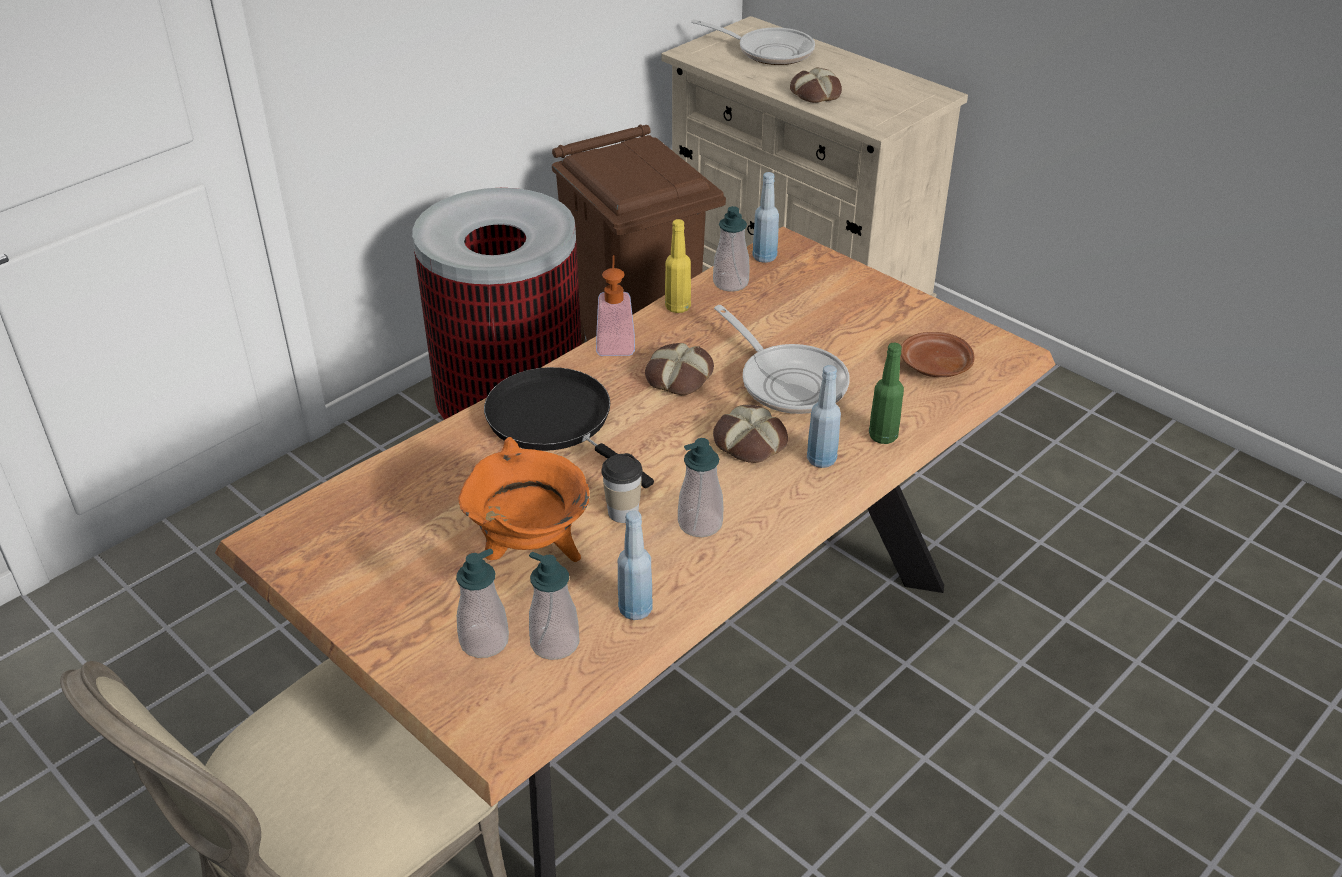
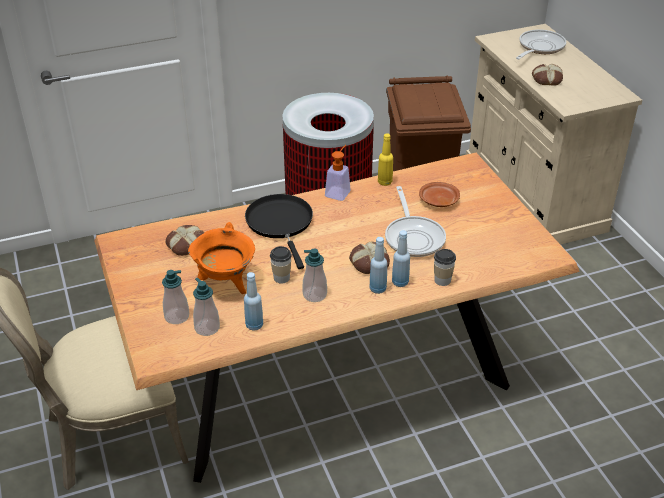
camera: 25 degrees right, 0 degrees up
bread [645,343,714,395] -> bread moved to [166,225,204,256]
frying pan [691,19,815,65] -> frying pan turned 105 degrees counterclockwise [516,29,566,60]
soap dispenser [713,206,750,292] -> none
blue bottle [752,172,779,263] -> blue bottle moved to [369,237,387,294]
green bottle [869,343,904,444] -> cup [434,249,456,286]
brown plate [901,332,975,377] -> brown plate moved to [419,182,460,207]

